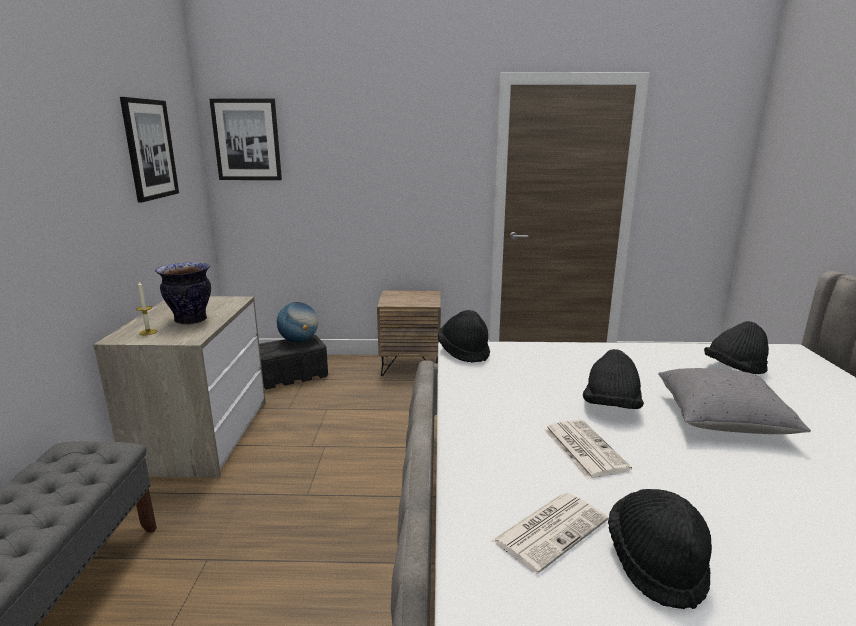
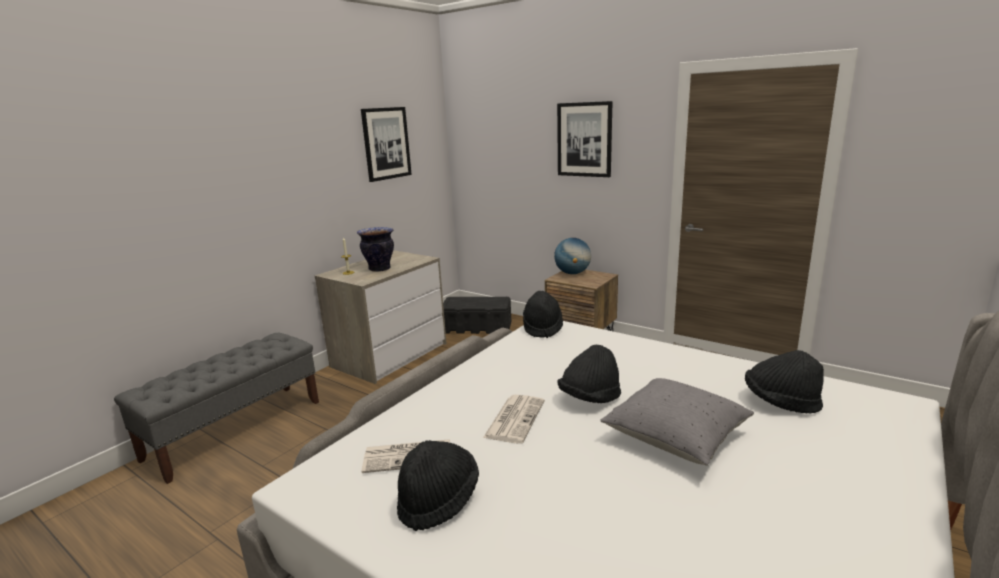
camera: 35 degrees right, 0 degrees up
picture [209,99,282,180] -> picture moved to [557,101,613,177]
globe [277,302,318,343] -> globe moved to [554,238,591,274]

